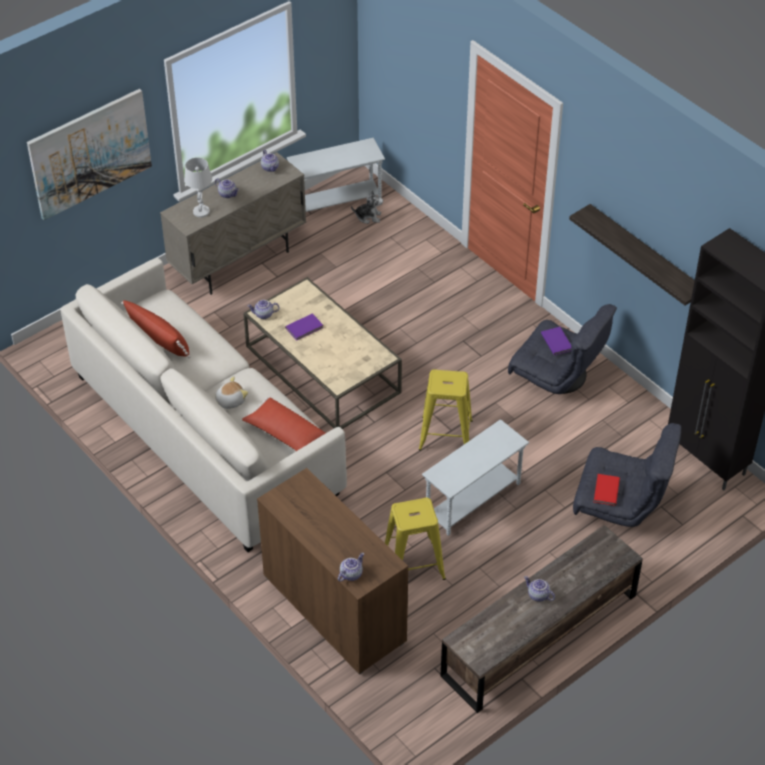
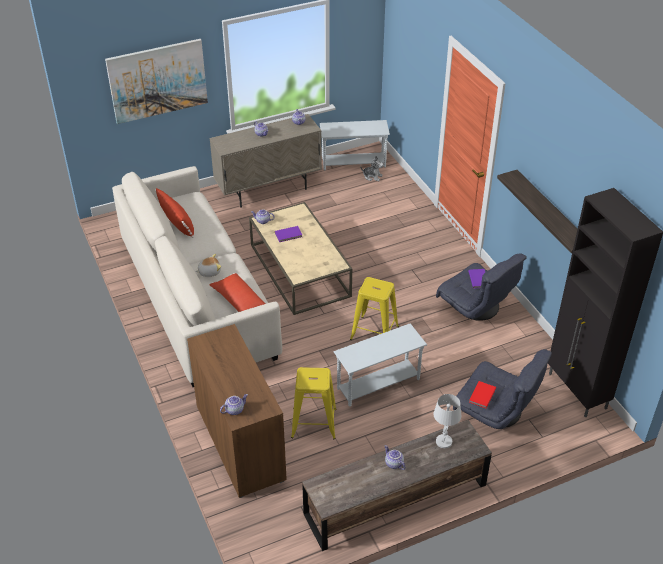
camera: 15 degrees right, 5 degrees down
white table lamp [184,158,212,218] -> white table lamp moved to [433,394,461,448]

